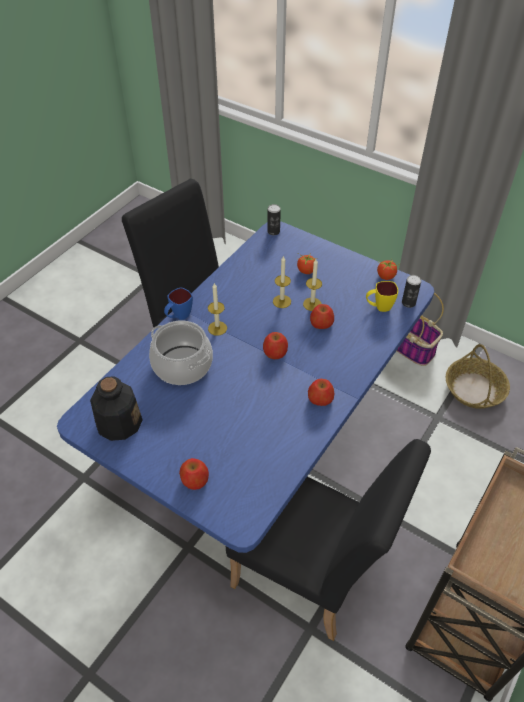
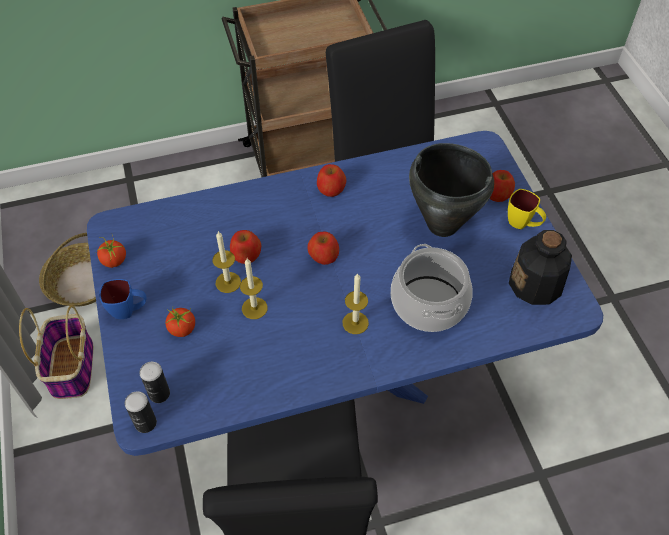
camera: 140 degrees left, 5 degrees up
blue mug [164,287,193,320] -> blue mug moved to [99,279,147,319]
yellow mug [366,281,398,312] -> yellow mug moved to [508,189,546,229]
can [402,275,421,308] -> can moved to [139,362,170,403]
none -> black cooking pot [409,143,494,237]

